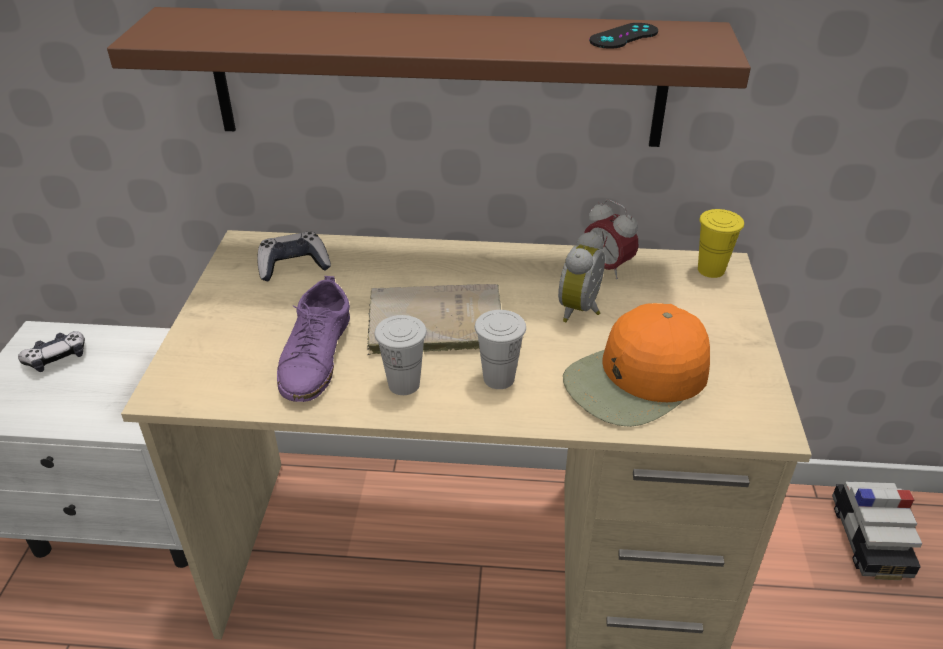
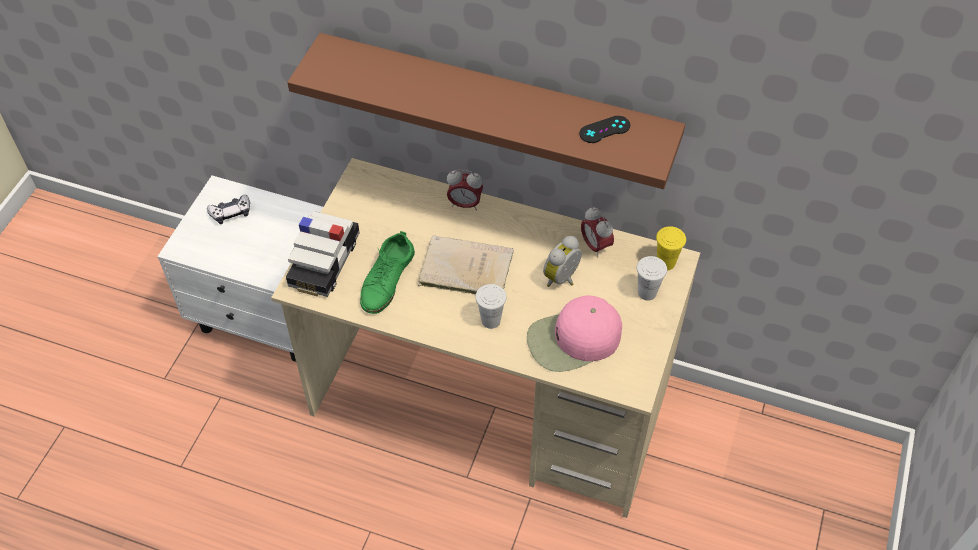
camera: 15 degrees right, 15 degrees up
game controller [257,232,331,281] -> none
purple shoe [277,276,350,402] -> green shoe [360,231,415,314]
white cup [374,315,427,395] -> white cup moved to [637,256,667,301]
orange cap [563,303,710,427] -> pink cap [527,295,622,372]
toy car [832,481,922,580] -> toy car moved to [286,211,360,297]
none -> alarm clock [447,170,483,211]

